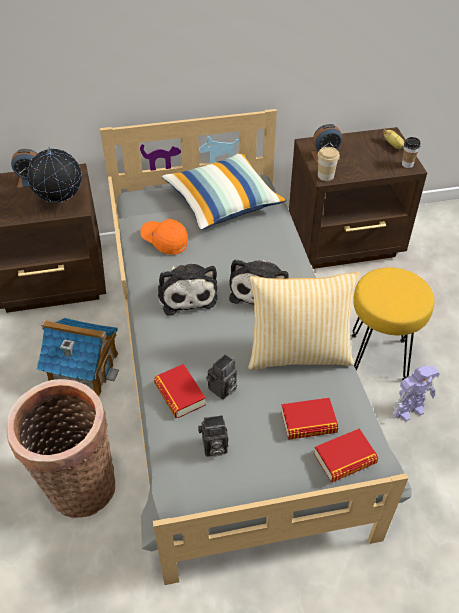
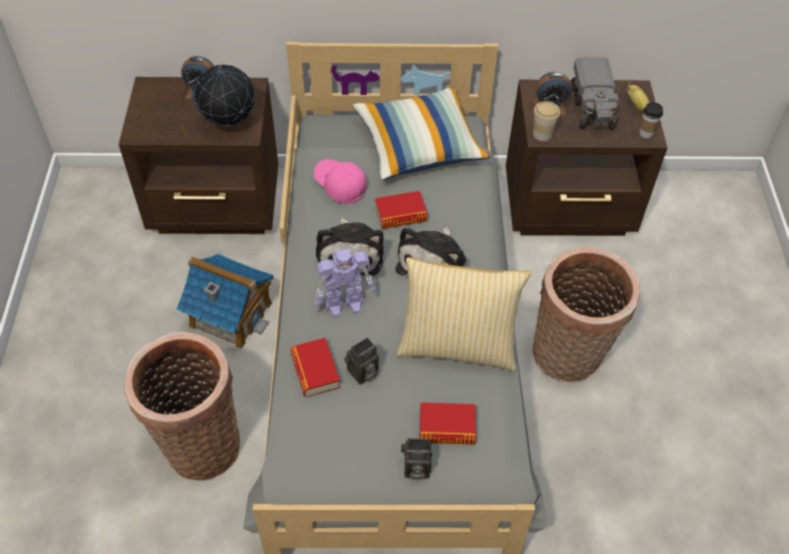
camera: 10 degrees right, 5 degrees up
orange cap [141,219,188,255] -> pink cap [314,159,367,204]
camera [198,415,228,457] -> camera moved to [401,438,432,480]
book [314,429,378,482] -> book moved to [375,191,428,229]
yellow stool [352,267,434,381] -> basket [533,247,640,382]
toy robot [393,365,440,421] -> toy robot moved to [315,248,377,317]
none -> toy truck [571,58,619,130]

